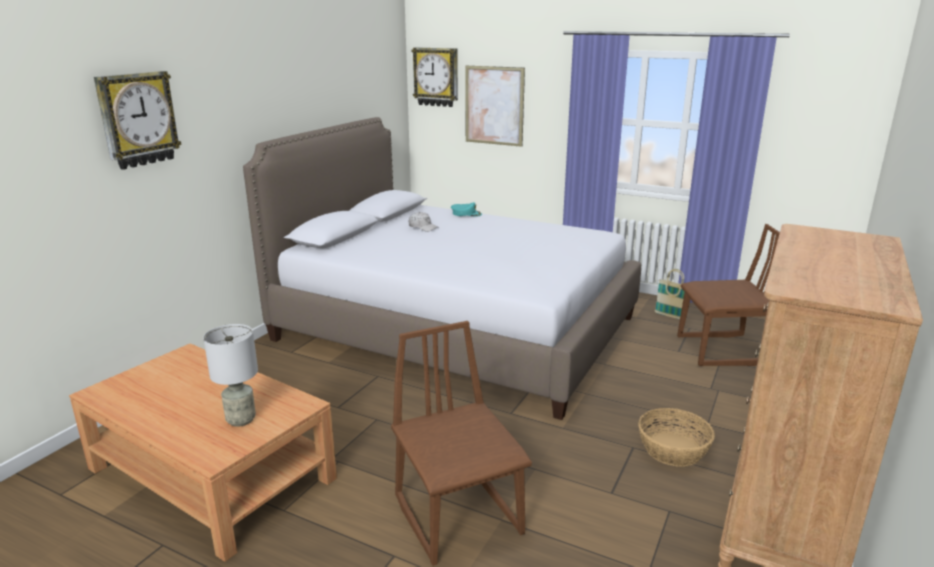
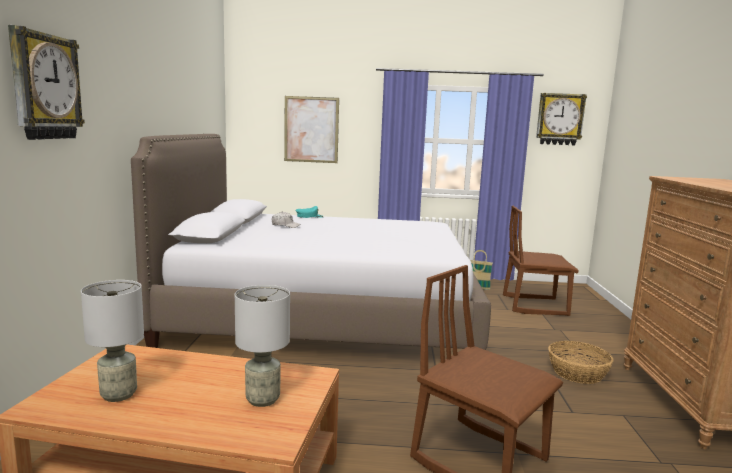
camera: 25 degrees left, 10 degrees down
wall clock [412,48,458,107] -> wall clock moved to [536,93,587,145]
brown chair [677,224,780,366] -> brown chair turned 150 degrees counterclockwise [503,206,579,316]
none -> grey table lamp [81,280,144,402]

